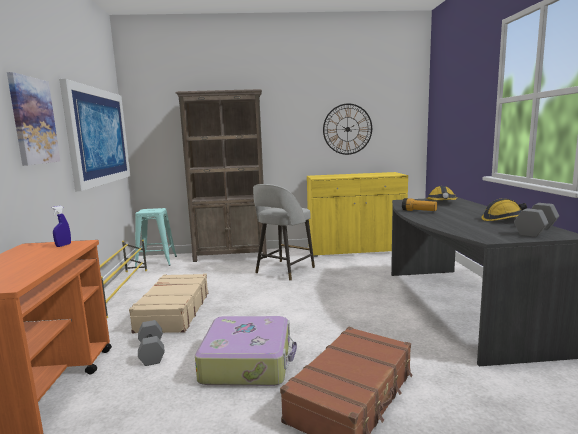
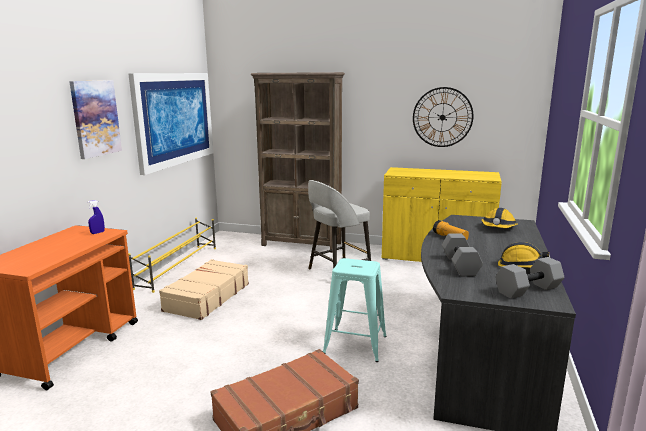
camera: 20 degrees right, 5 degrees up
turquoise stool [135,208,177,267] -> turquoise stool moved to [323,258,387,362]
grey dumbbell [138,320,165,366] -> grey dumbbell moved to [442,233,483,276]
suitcase [195,316,297,386] -> none

